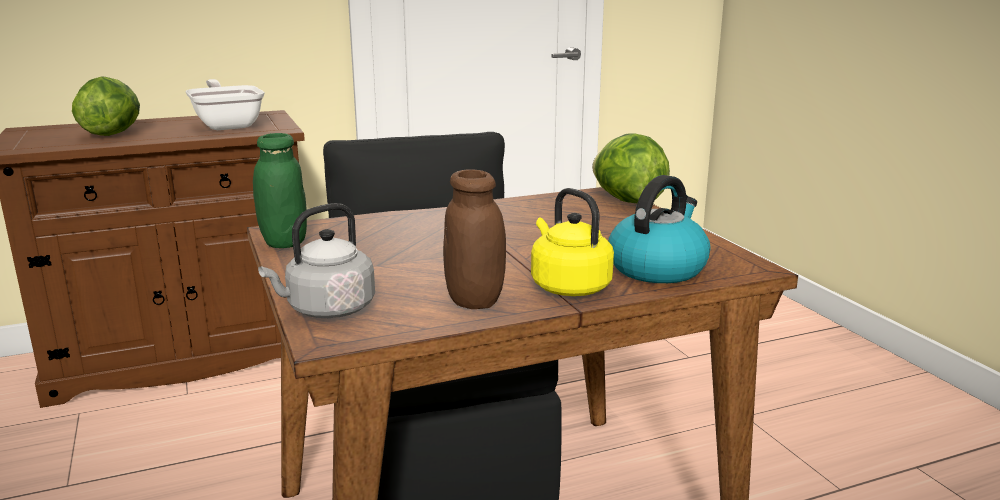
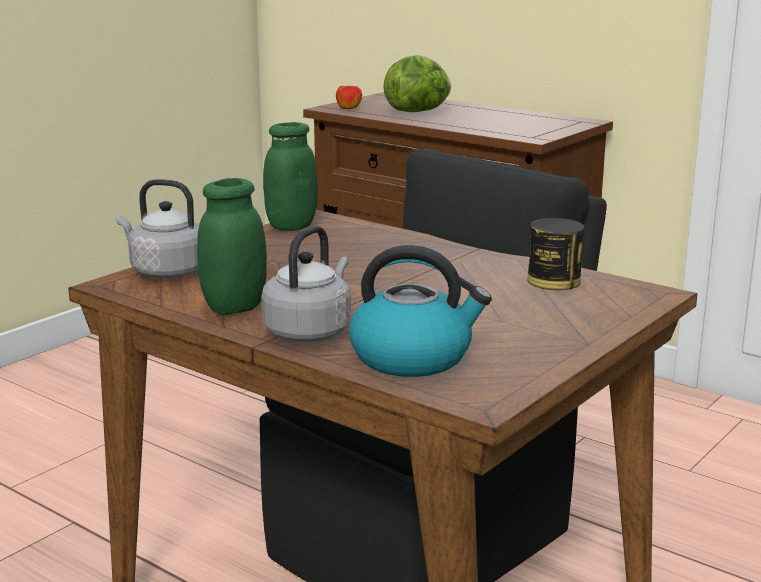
camera: 60 degrees right, 0 degrees up
frying pan [185,79,265,130] -> none
brown jar [443,169,506,309] -> green jar [197,178,267,315]
yellow kettle [531,188,614,296] -> grey kettle [261,225,351,342]
lettuce [592,133,670,203] -> none
none -> apple [336,86,362,109]
none -> can [528,218,584,290]

